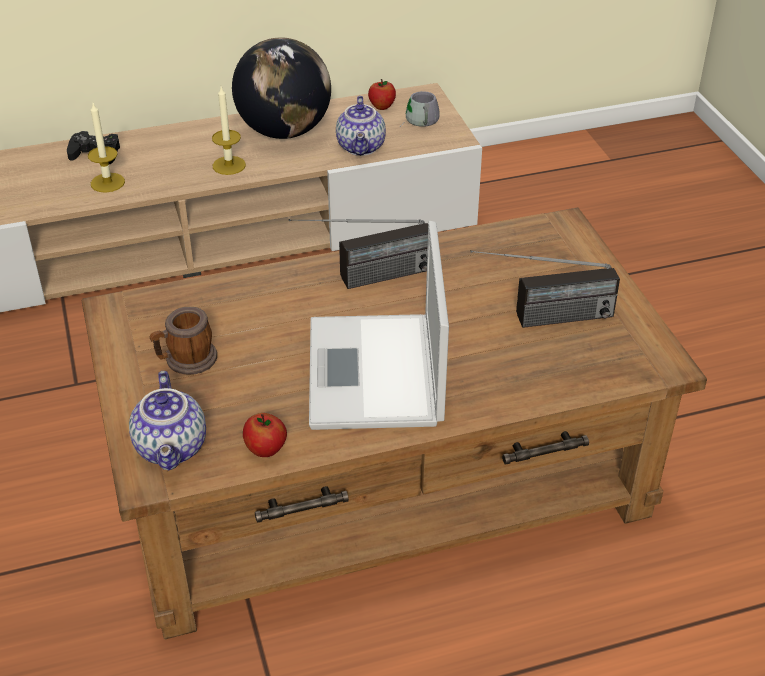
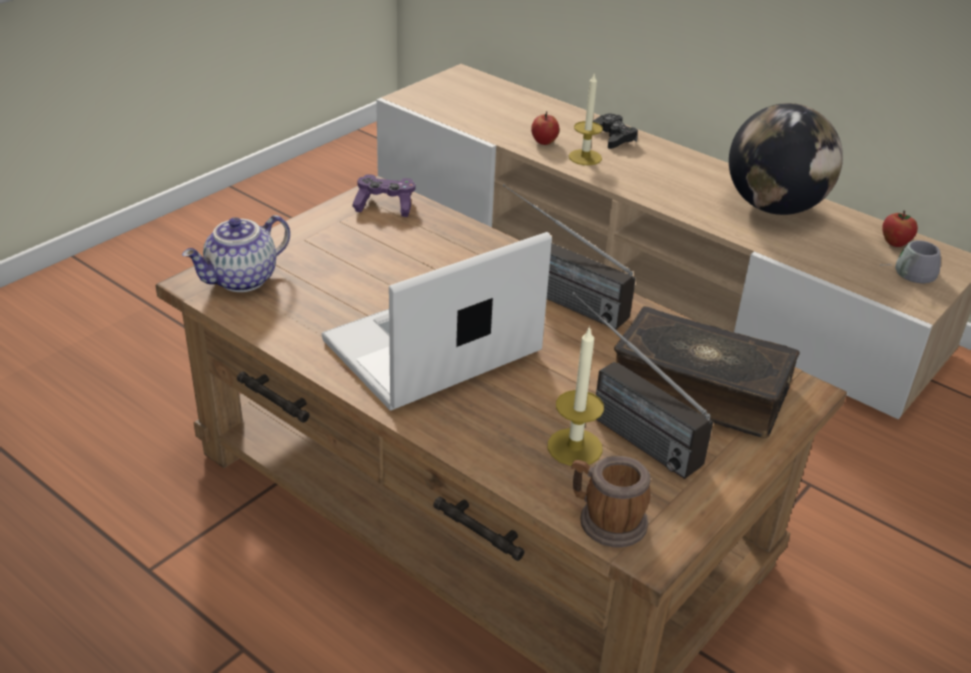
camera: 55 degrees right, 5 degrees down
mug [150,307,217,375] -> mug moved to [571,456,651,547]
candle [212,87,246,175] -> candle moved to [548,326,604,466]
apple [243,413,287,457] -> apple moved to [531,111,559,145]
teapot [336,96,386,156] -> none
none -> purple game controller [352,174,416,217]
none -> book [614,306,800,438]

